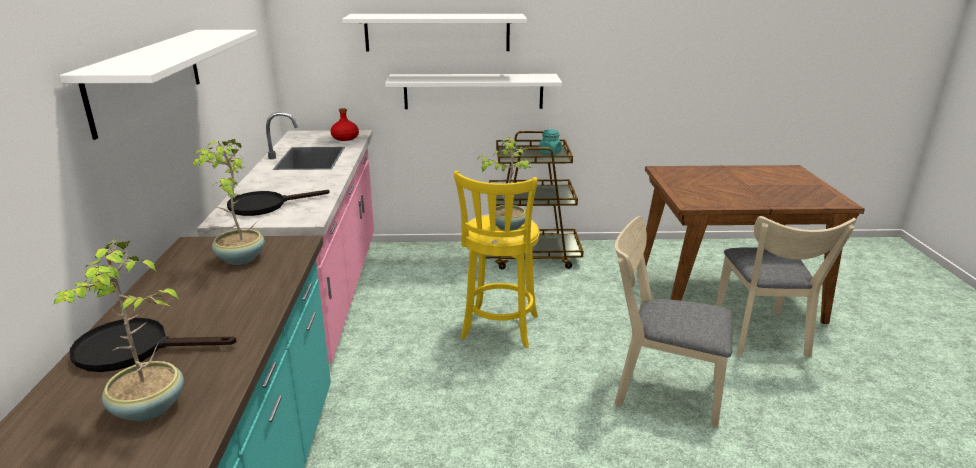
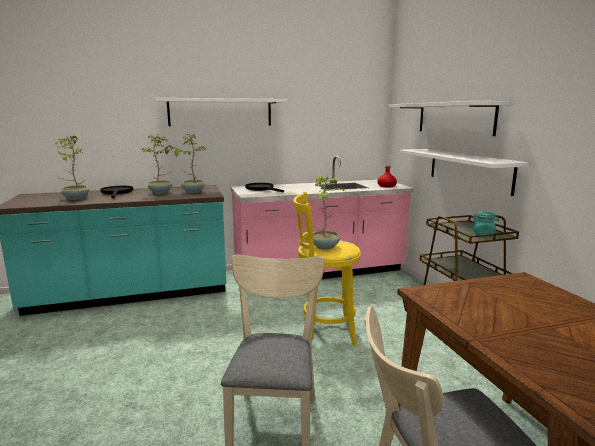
camera: 75 degrees right, 10 degrees down
none -> potted plant [142,134,173,194]

